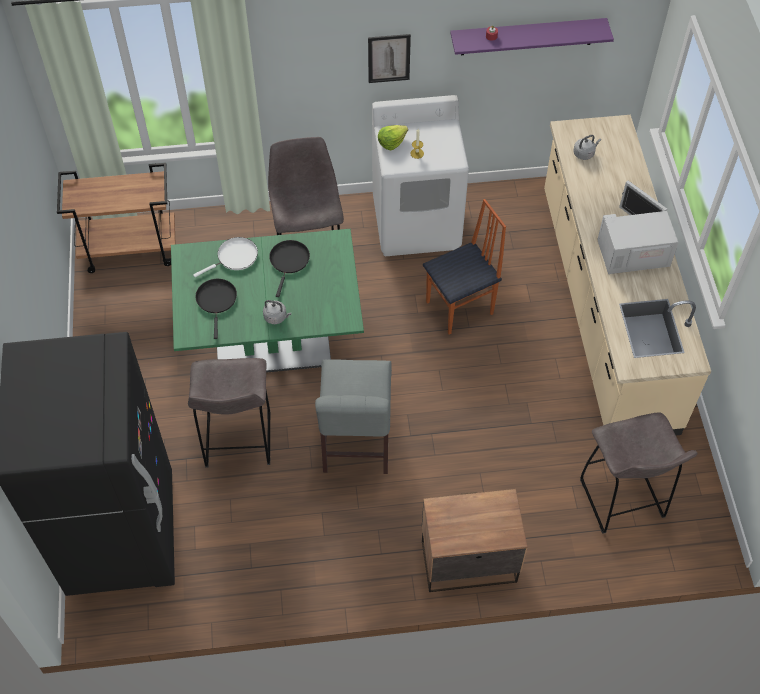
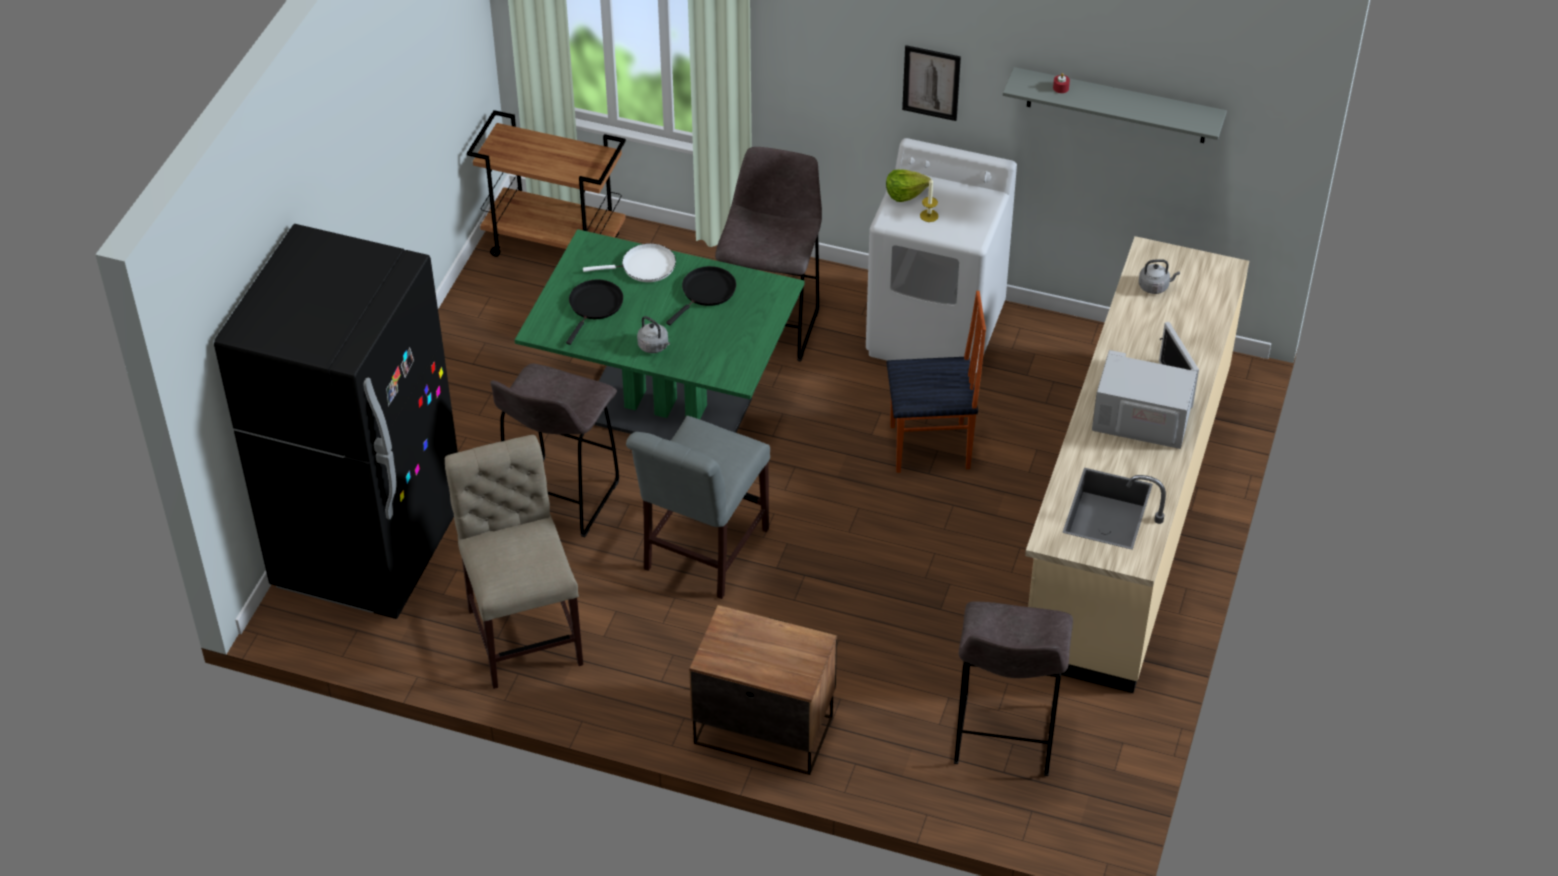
camera: 25 degrees right, 10 degrees down
purple shelf [450,18,614,55] -> grey shelf [1003,67,1227,143]
none -> beige chair [445,435,583,689]

